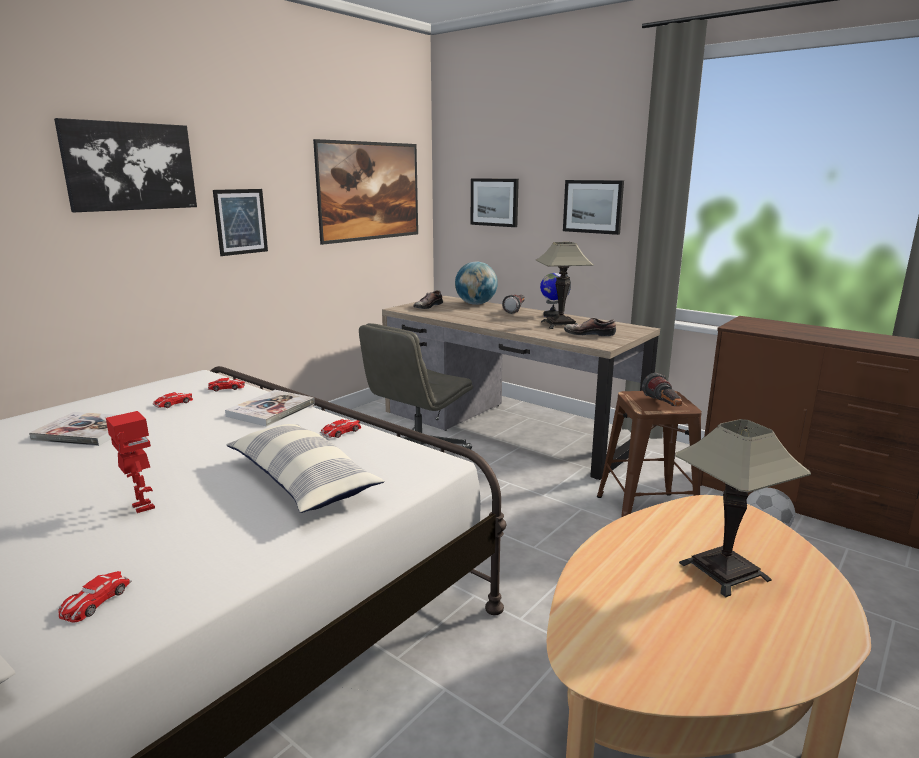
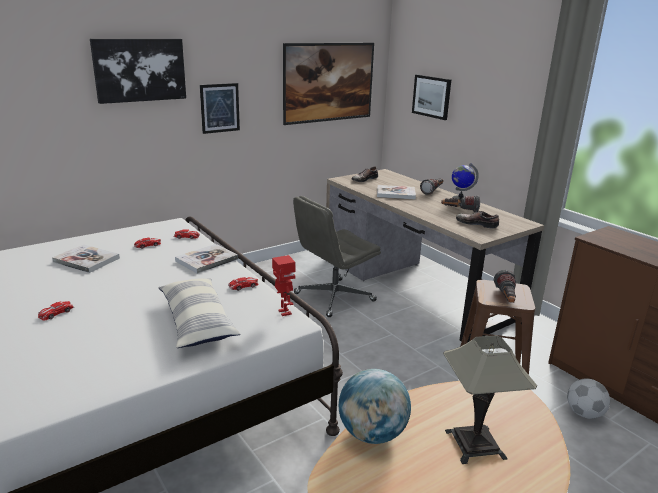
camera: 15 degrees right, 5 degrees up
toy car [59,571,132,622] -> toy car moved to [38,301,74,320]
toy robot [106,411,155,513] -> toy robot moved to [272,255,295,316]
globe [455,262,498,305] -> globe moved to [339,369,411,444]
table lamp [536,242,594,329] -> flashlight [441,195,480,212]
picture [563,180,624,235] -> none
none -> book [377,185,416,200]

